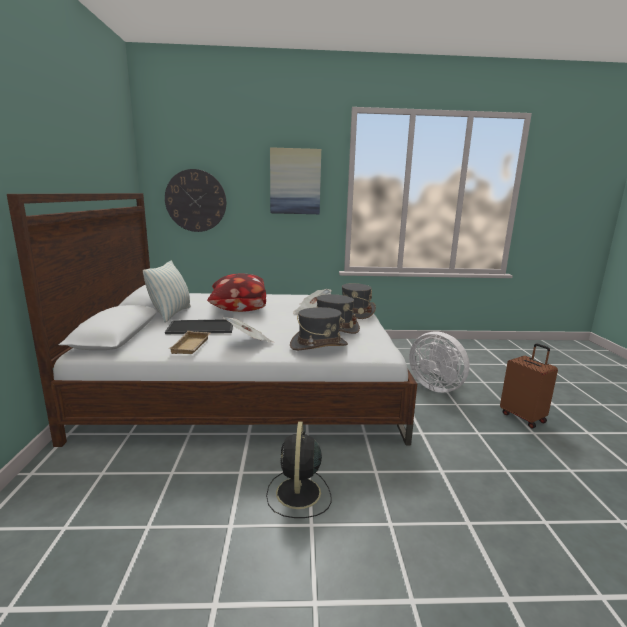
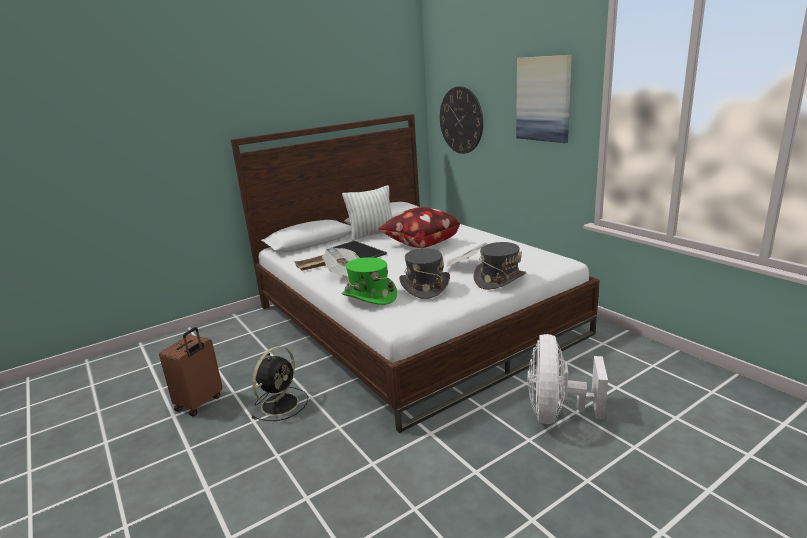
camera: 60 degrees right, 5 degrees up
black fan [266,421,331,518] -> black fan turned 150 degrees clockwise [252,346,308,421]
grey hat [290,307,348,350] -> green hat [341,257,397,305]
brown suitcase [500,343,558,428] -> brown suitcase moved to [159,327,222,416]

